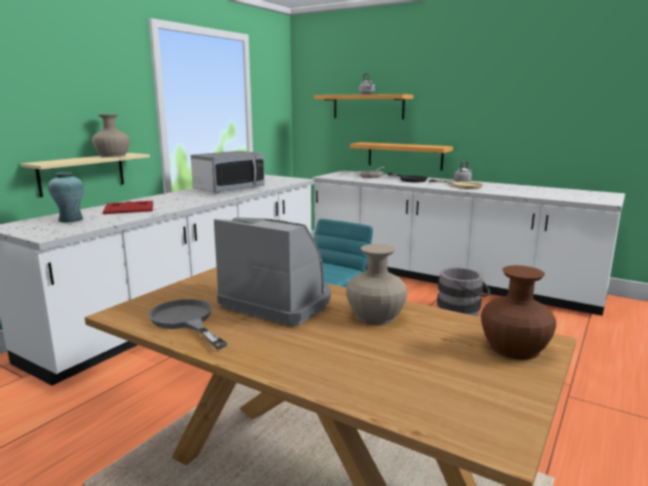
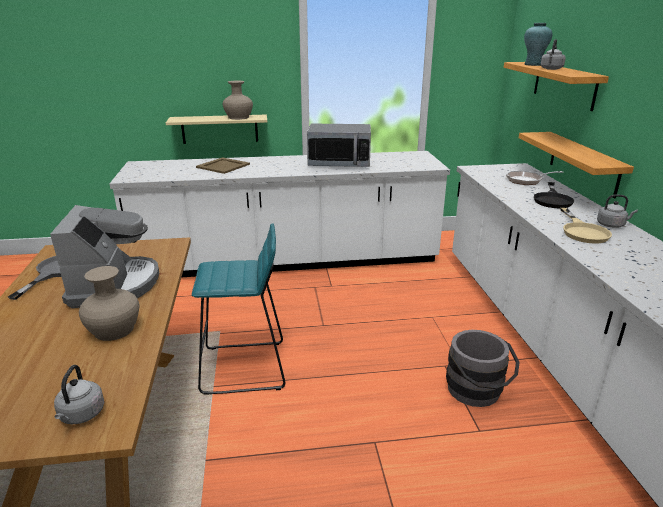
camera: 50 degrees right, 10 degrees up
turquoise vase [48,172,84,222] -> turquoise vase moved to [524,23,552,66]
red tray [103,201,153,214] -> beige tray [196,157,250,174]
brown vase [481,265,556,360] -> grey kettle [54,365,104,424]

